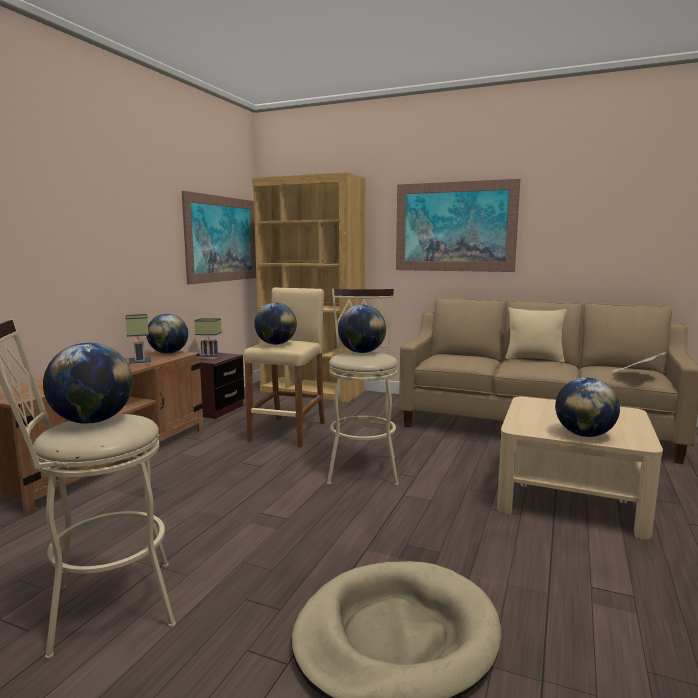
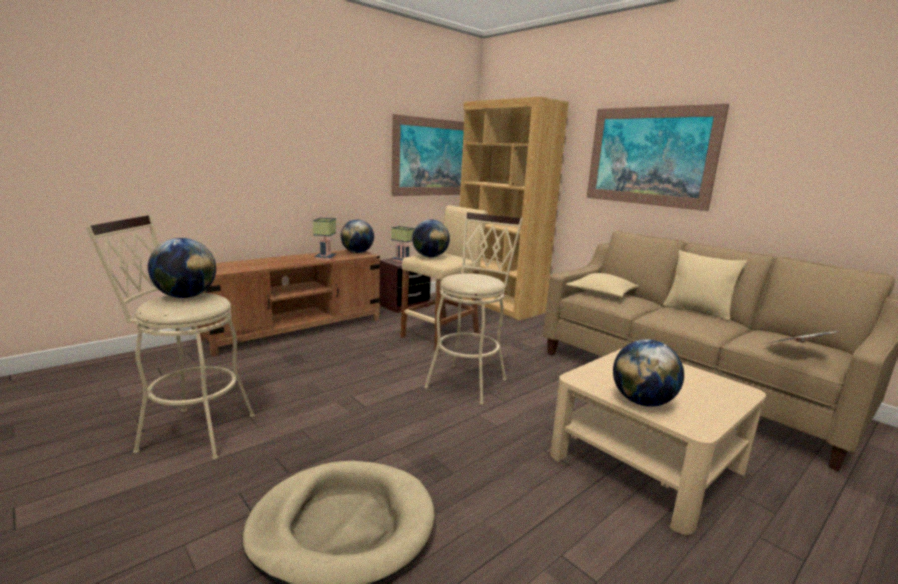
camera: 25 degrees right, 5 degrees up
globe [338,305,386,353] -> none
none -> beige pillow [566,273,639,297]

